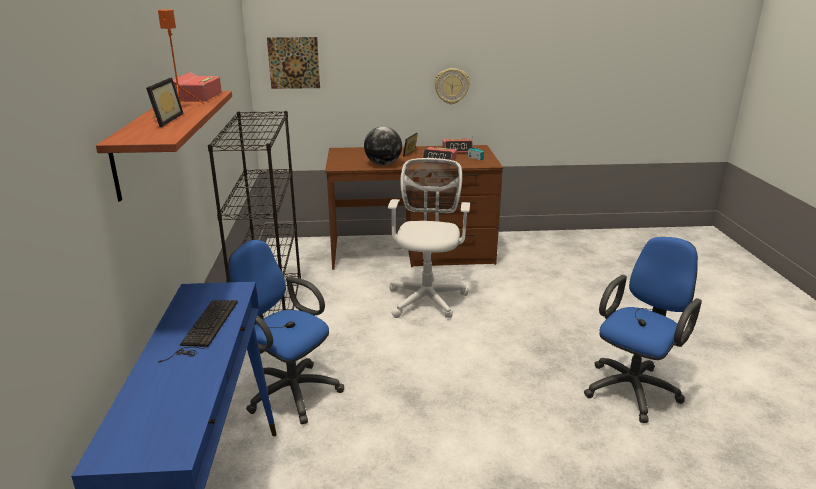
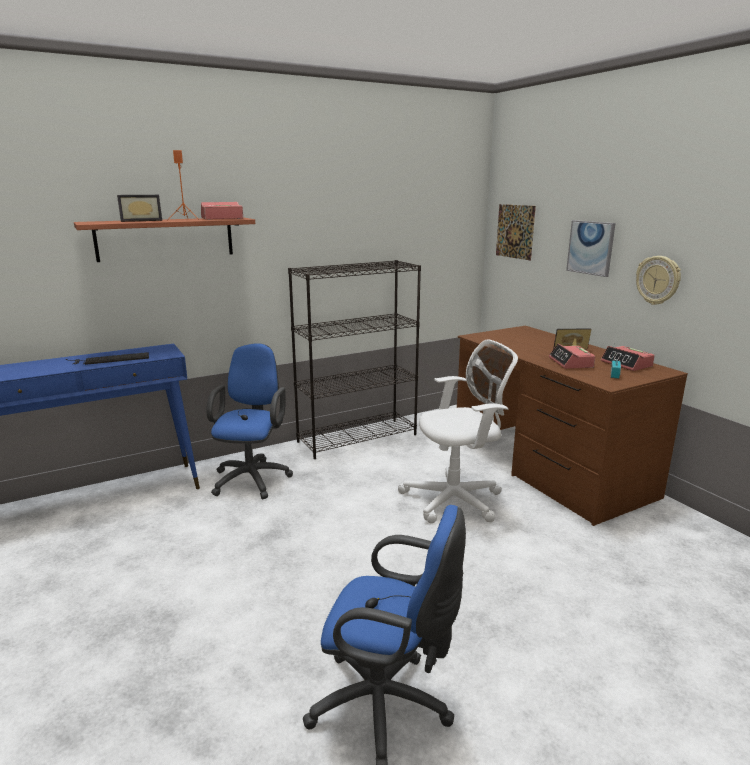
camera: 65 degrees right, 5 degrees down
globe [364,126,402,165] -> none
none -> picture [566,220,615,277]

